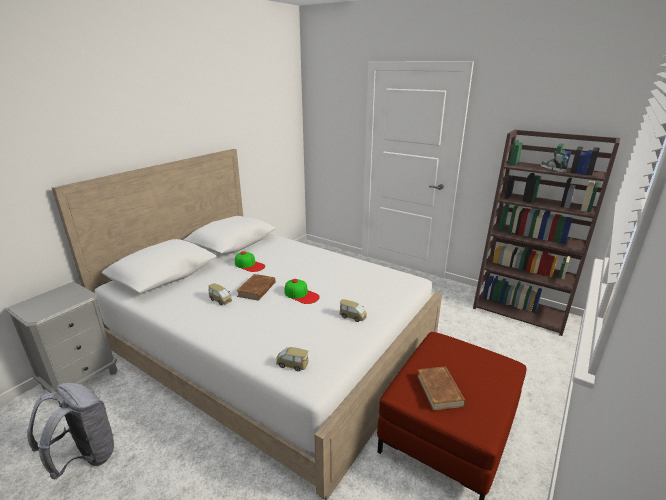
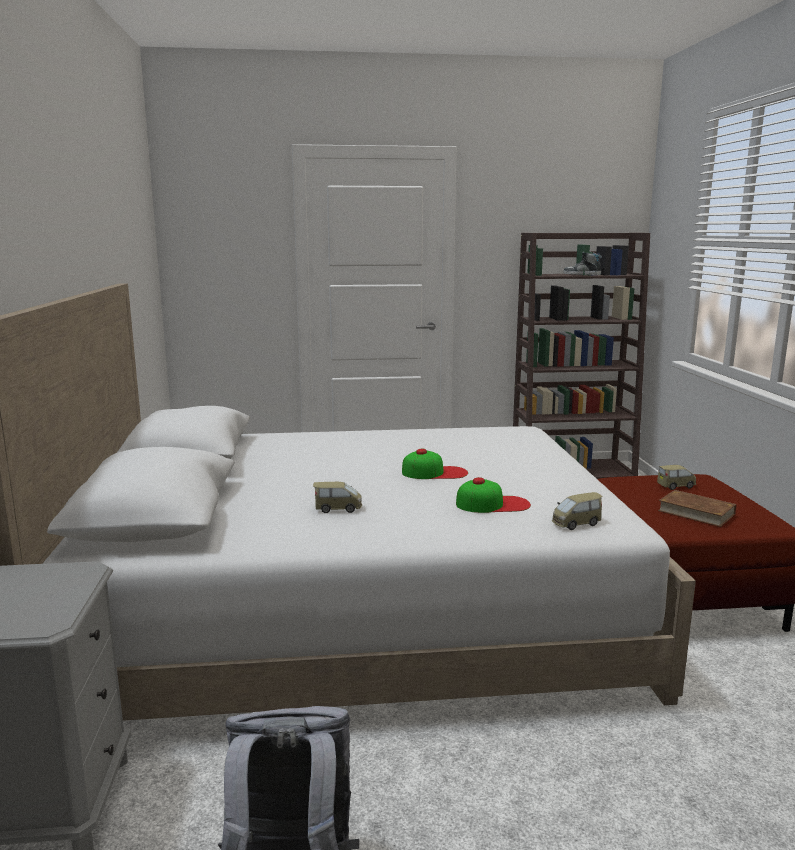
camera: 40 degrees left, 10 degrees down
cap [235,251,265,272] -> cap moved to [456,477,531,513]
brown book [237,274,275,301] -> none
toy car [340,299,367,322] -> toy car moved to [657,465,696,490]

